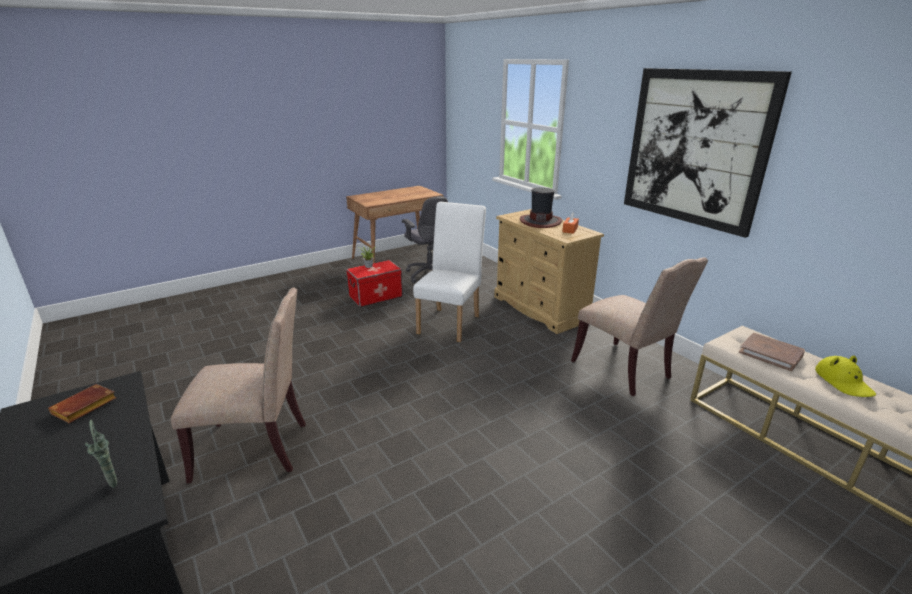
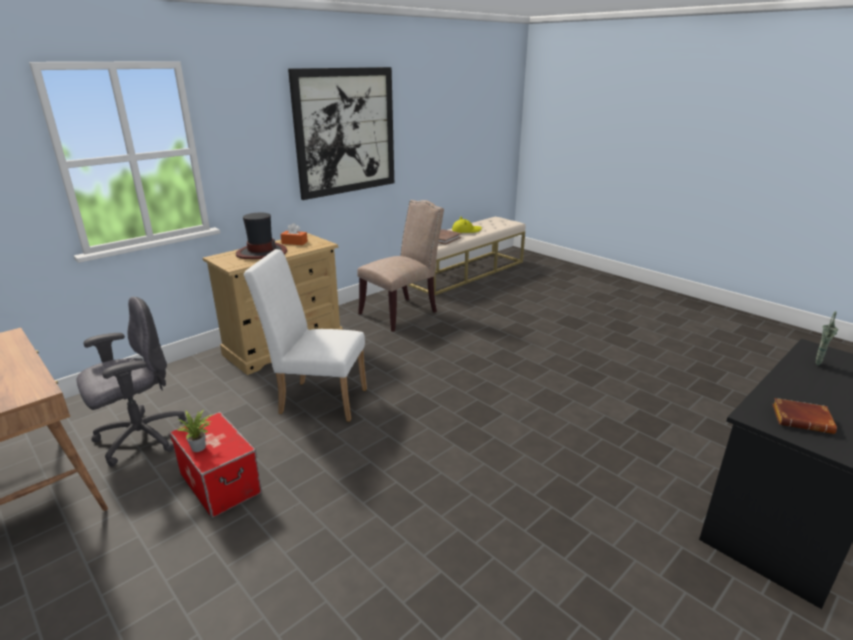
camera: 100 degrees left, 0 degrees up
beige chair [171,288,306,483] -> none

